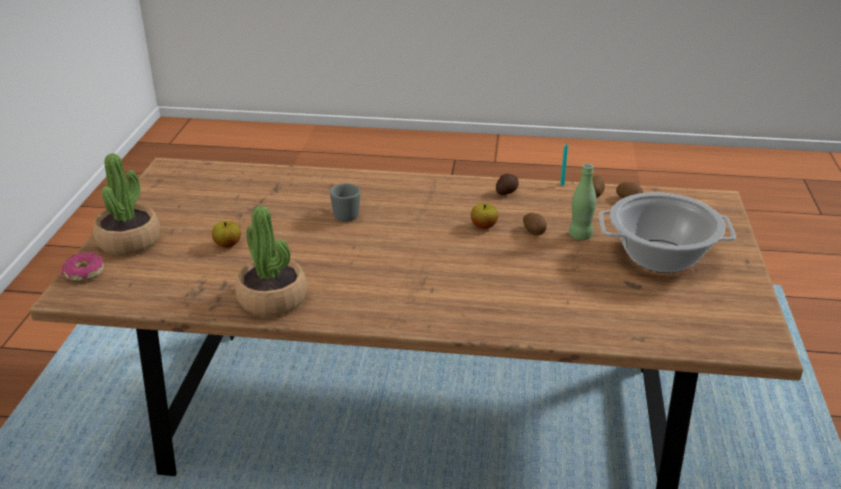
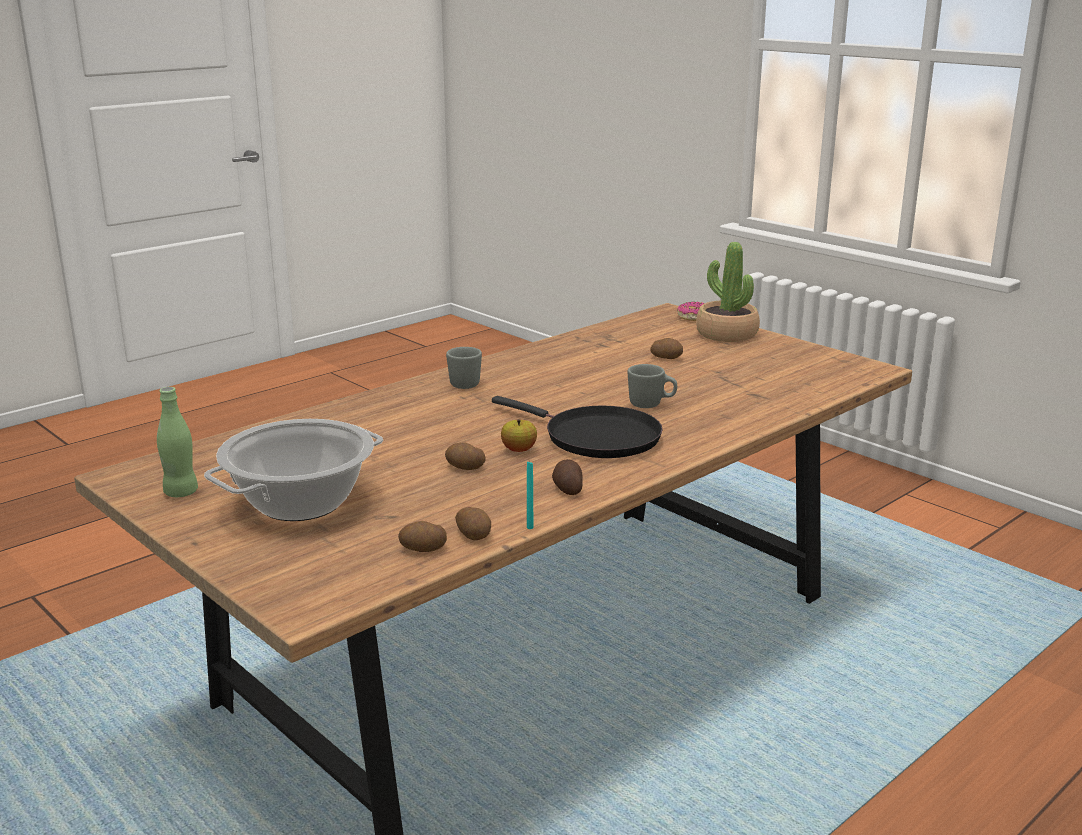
camera: 130 degrees right, 10 degrees down
apple [212,221,241,247] -> potato [650,338,683,359]
potted plant [235,206,307,316] -> none
green bottle [569,164,596,240] -> green bottle moved to [157,387,198,497]
none -> grey mug [446,347,482,389]
none -> black frying pan [492,396,663,458]

